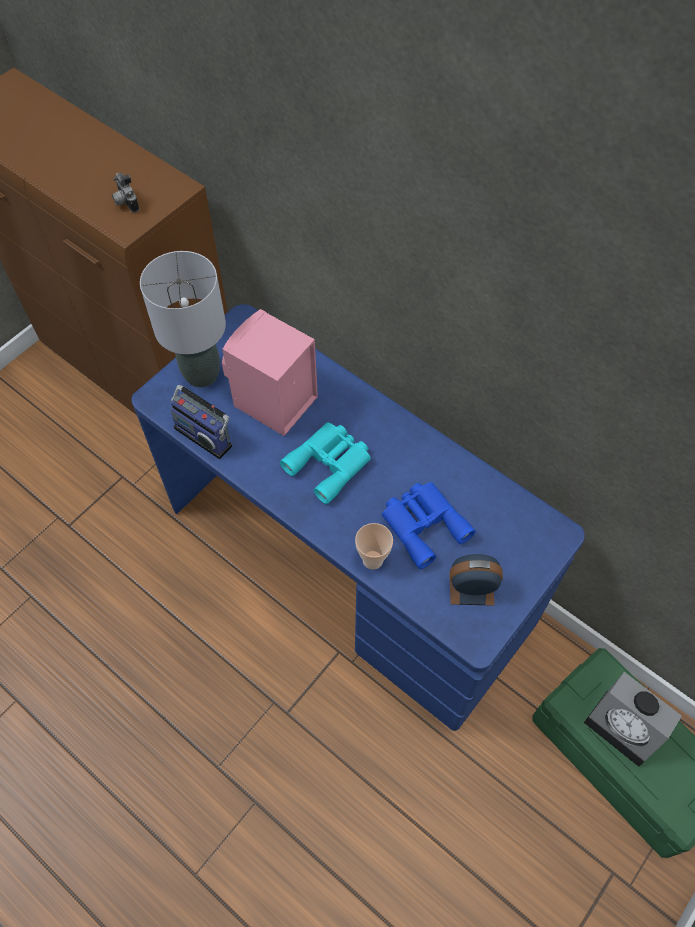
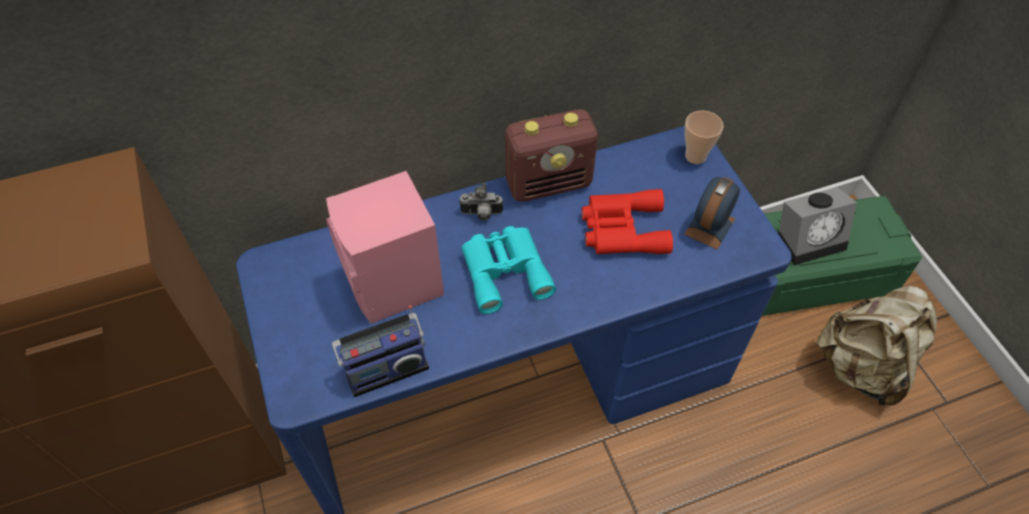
camera: 60 degrees left, 5 degrees down
camera [112,172,139,213] -> camera moved to [459,183,503,221]
grey table lamp [140,251,226,387] -> none
cup [355,523,393,569] -> cup moved to [685,111,724,164]
blue binoculars [382,482,476,569] -> red binoculars [582,189,673,254]
none -> radio [505,109,598,202]
none -> beige backpack [817,286,937,406]

